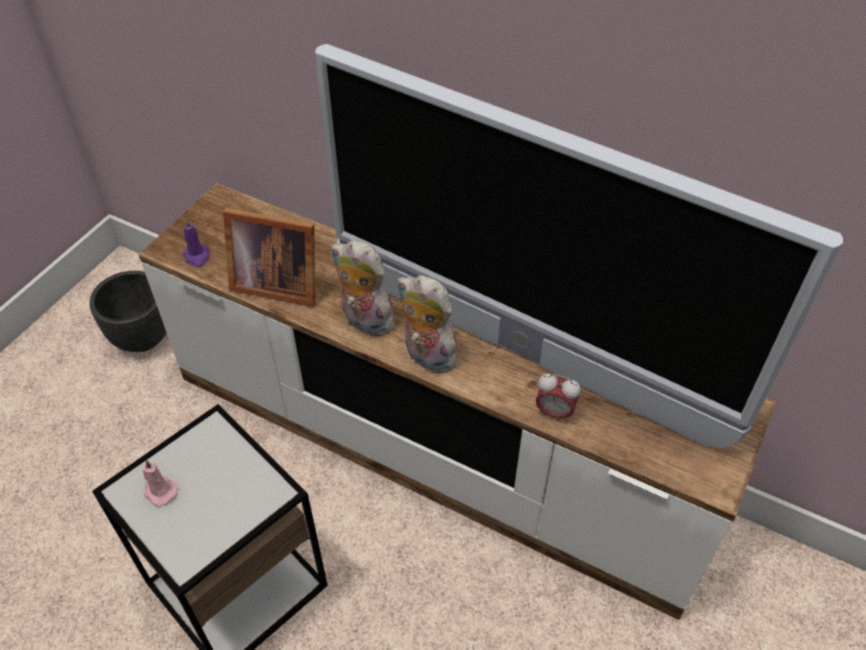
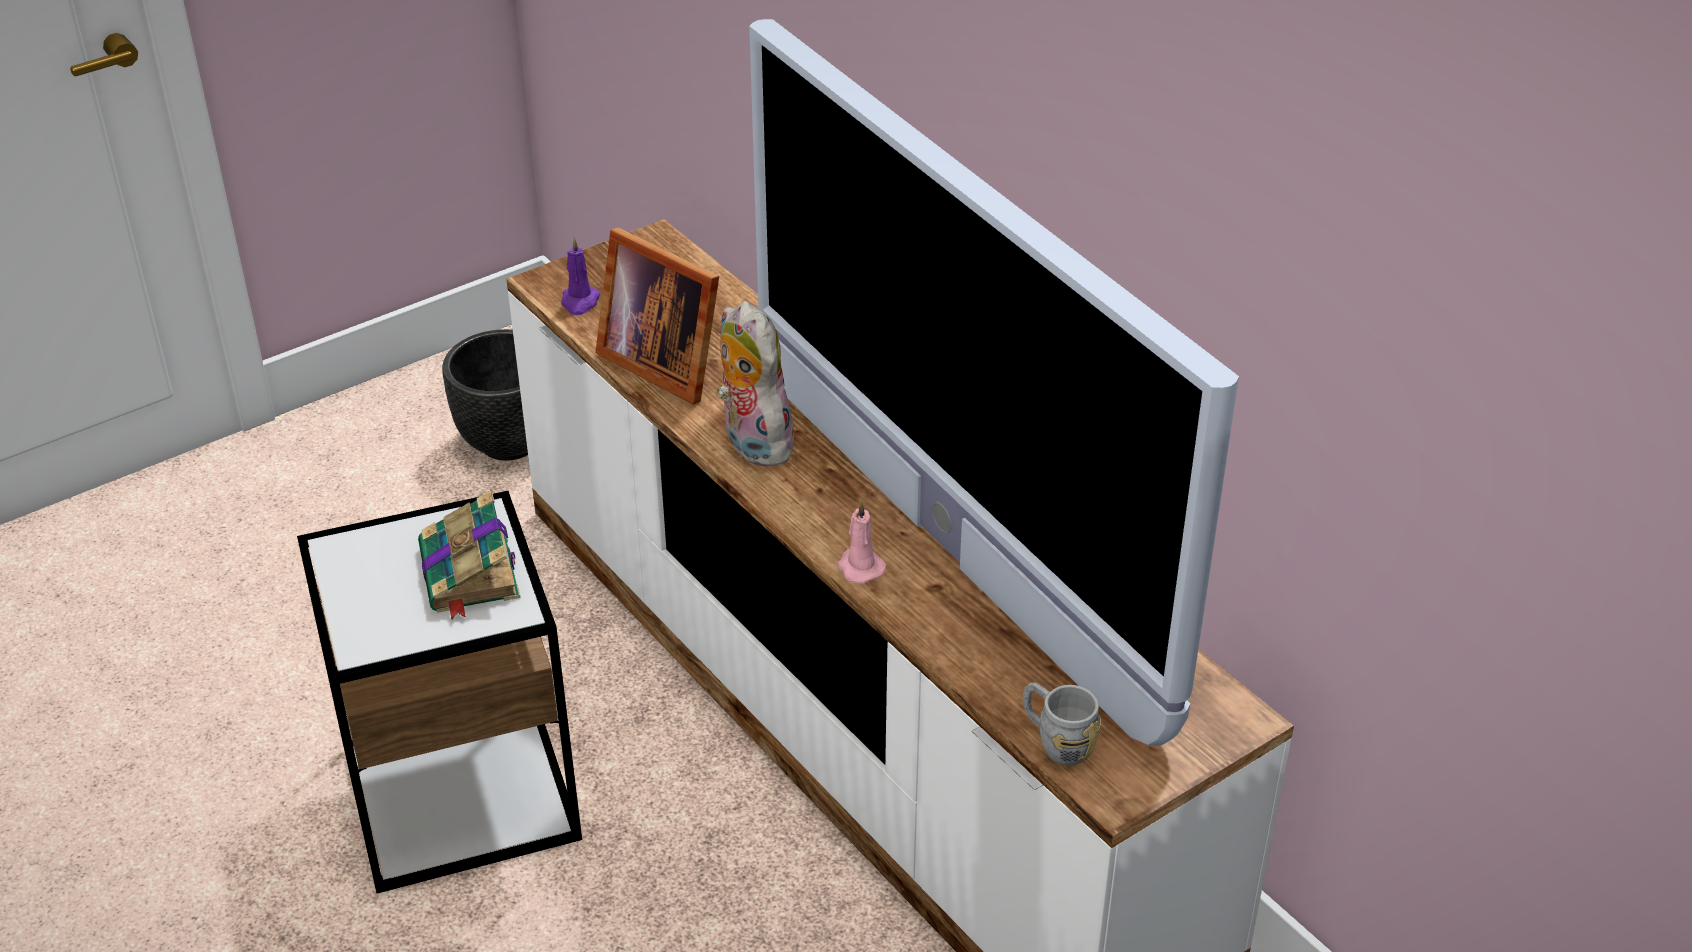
camera: 25 degrees right, 10 degrees down
pink candle [143,460,178,506] -> pink candle moved to [838,500,886,584]
plush toy [397,275,460,373] -> none
alarm clock [535,374,581,422] -> none
none -> book [418,490,521,620]
none -> grey mug [1023,682,1101,765]

